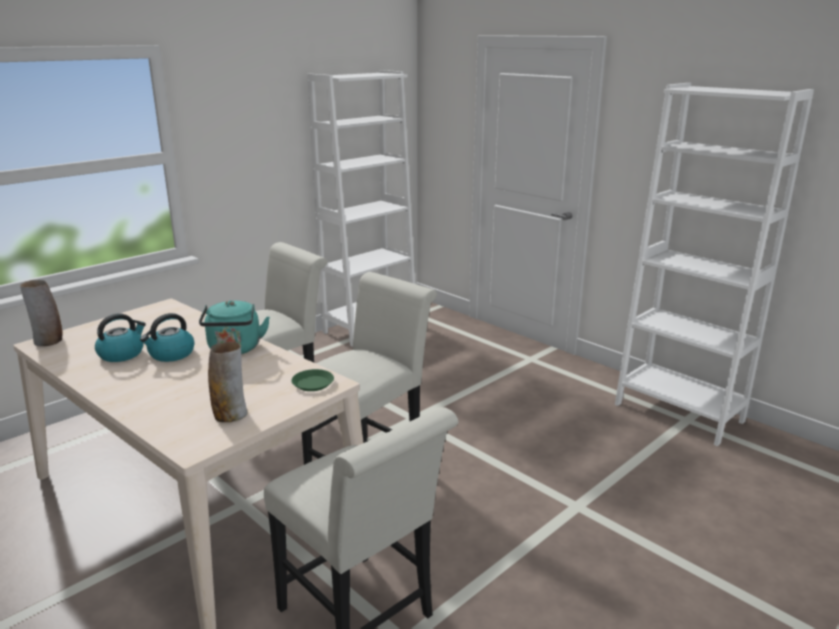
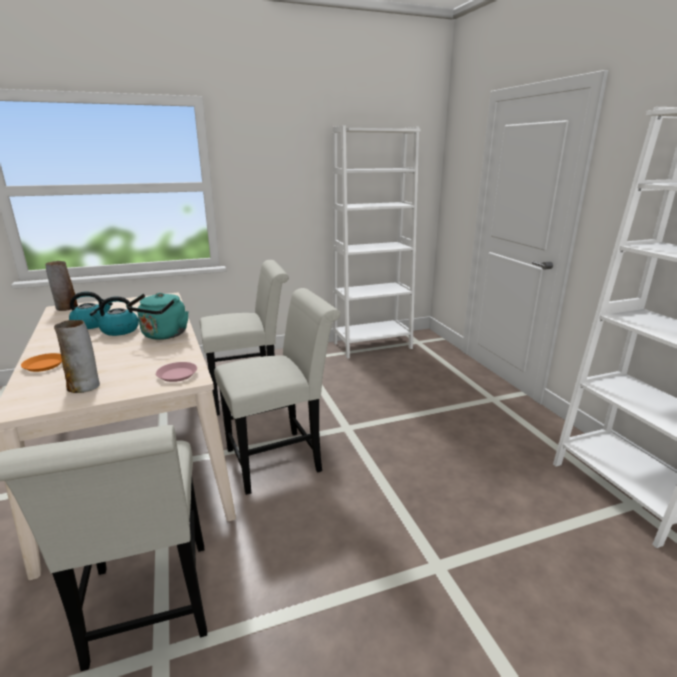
camera: 25 degrees right, 0 degrees up
green plate [291,369,334,391] -> pink plate [156,362,197,382]
none -> orange plate [21,353,62,372]

